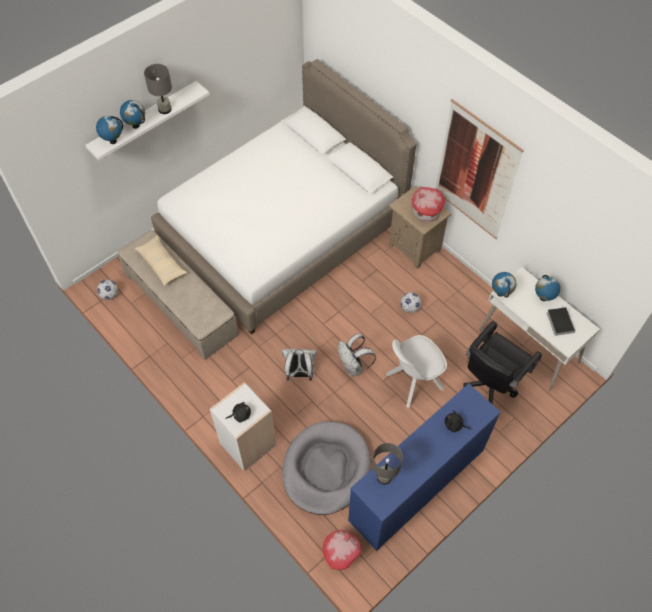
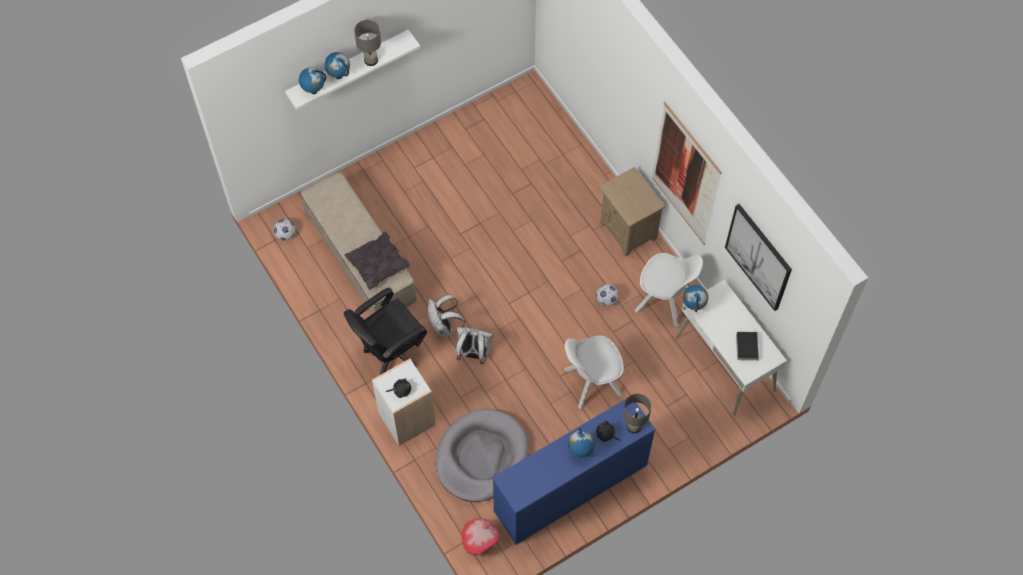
camera: 10 degrees right, 5 degrees up
beige pillow [135,235,187,286] -> none
white bed [151,59,416,335] -> none
white backpack [338,333,376,376] -> white backpack moved to [428,295,465,338]
grey table lamp [373,443,403,485] -> grey table lamp moved to [623,394,651,433]
toy house [412,187,445,222] -> none
black office chair [463,321,542,404] -> black office chair moved to [344,288,427,375]
globe [535,275,560,301] -> globe moved to [568,428,595,458]
none -> black pillow [345,231,410,290]
none -> white chair [634,253,703,326]
none -> picture [725,204,792,311]

